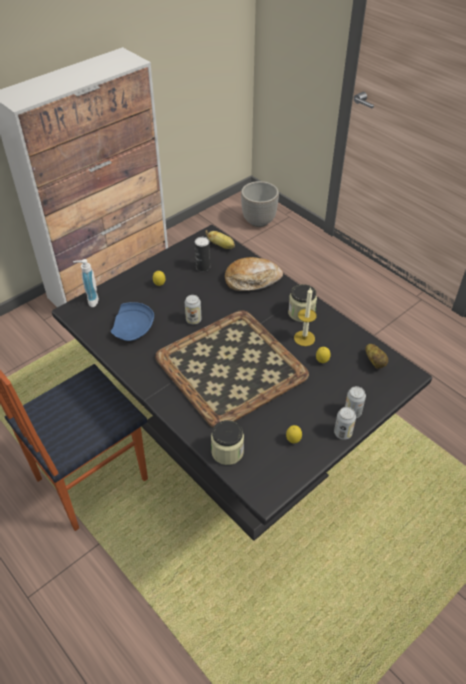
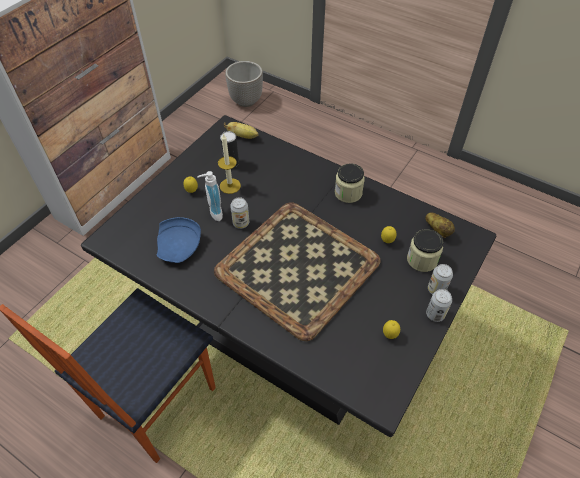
camera: 15 degrees left, 5 degrees up
soap dispenser [73,259,99,307] -> soap dispenser moved to [197,171,223,221]
jar [211,420,244,465] -> jar moved to [407,229,444,272]
bread [225,257,283,291] -> none
candle [294,287,317,346] -> candle moved to [218,133,241,194]

